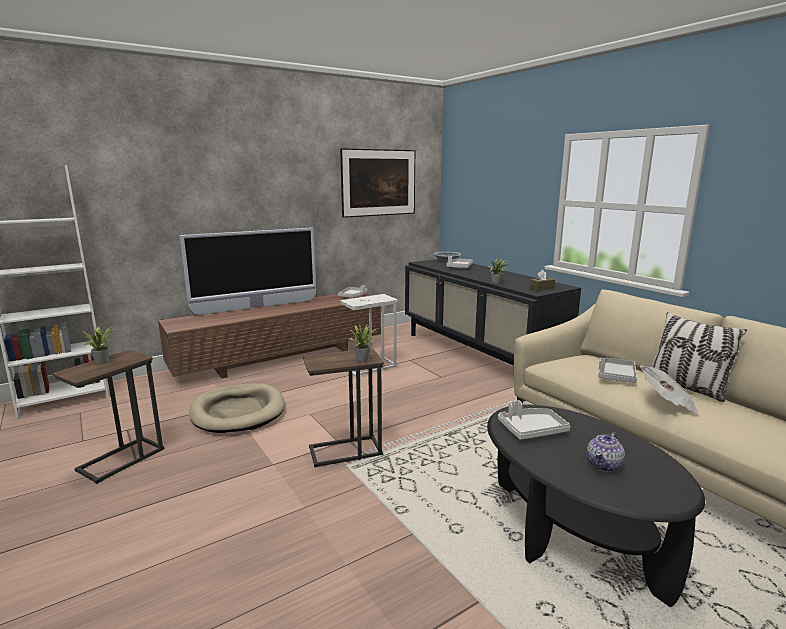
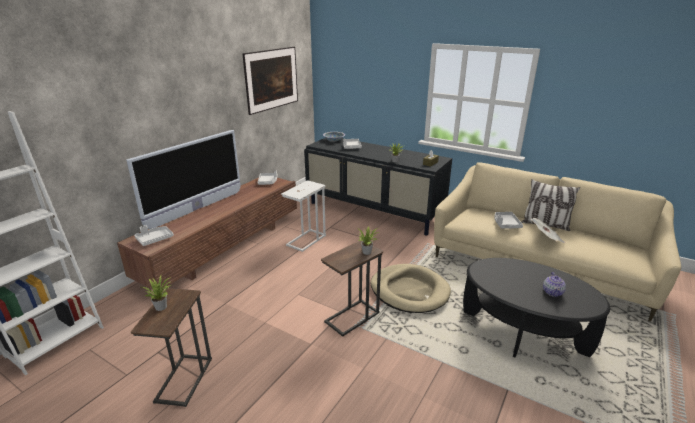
camera: 25 degrees left, 10 degrees up
beige dog bed [189,383,285,433] -> beige dog bed moved to [371,264,451,313]
white tray [498,400,570,440] -> white tray moved to [134,225,174,246]

